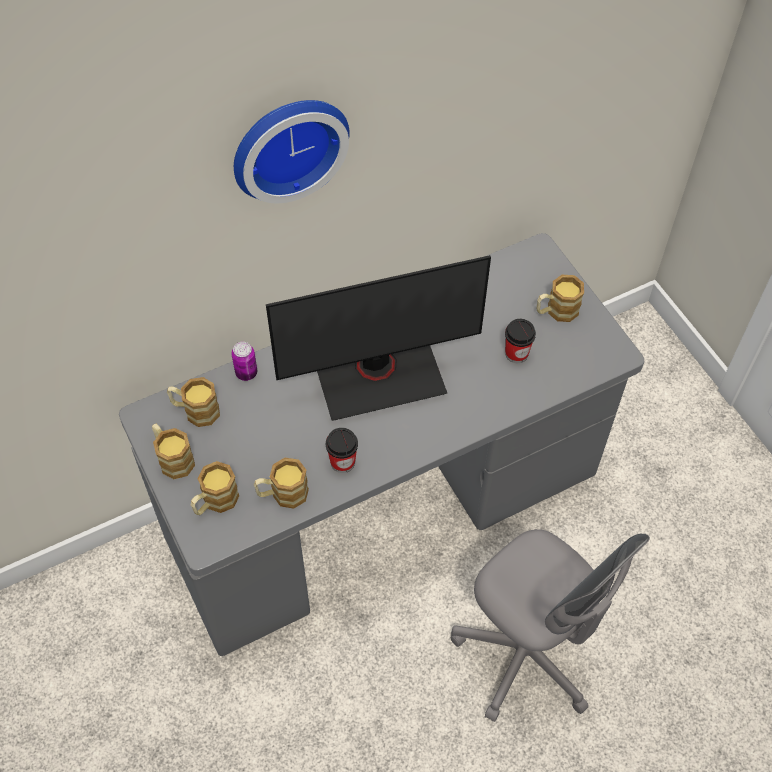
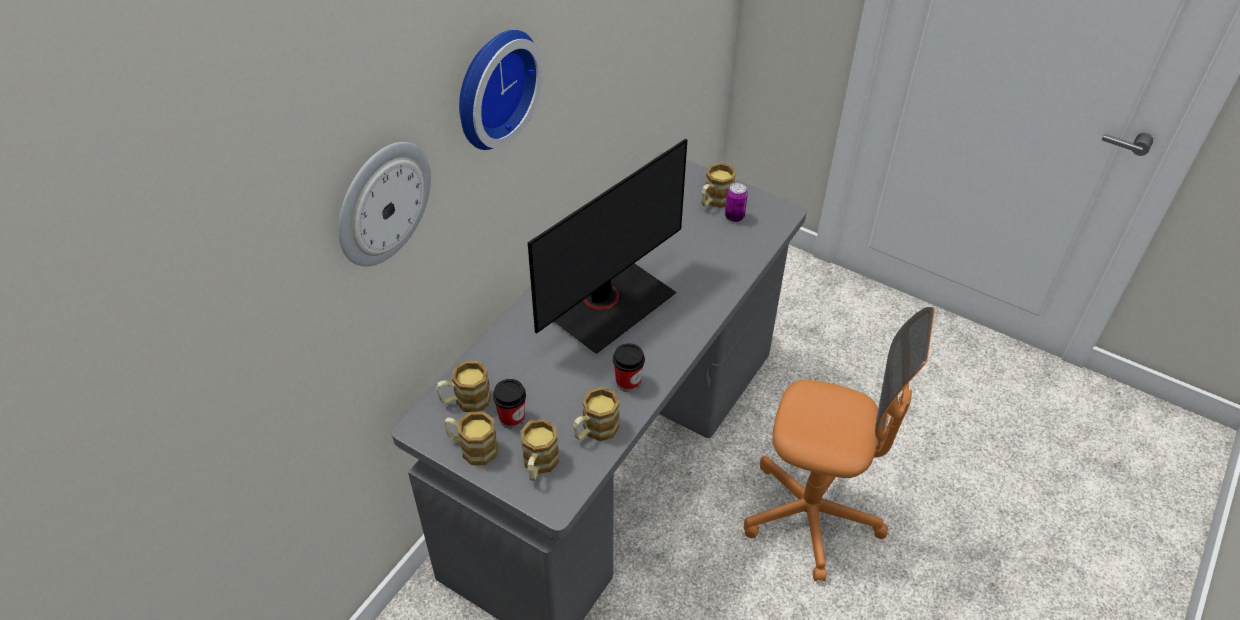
camera: 30 degrees left, 10 degrees down
can [231,342,257,381] -> can moved to [725,183,748,222]
grey office chair [450,529,650,722] -> orange office chair [744,307,935,581]
cup [505,319,536,363] -> cup moved to [493,379,526,428]
none -> wall clock [338,142,431,266]

